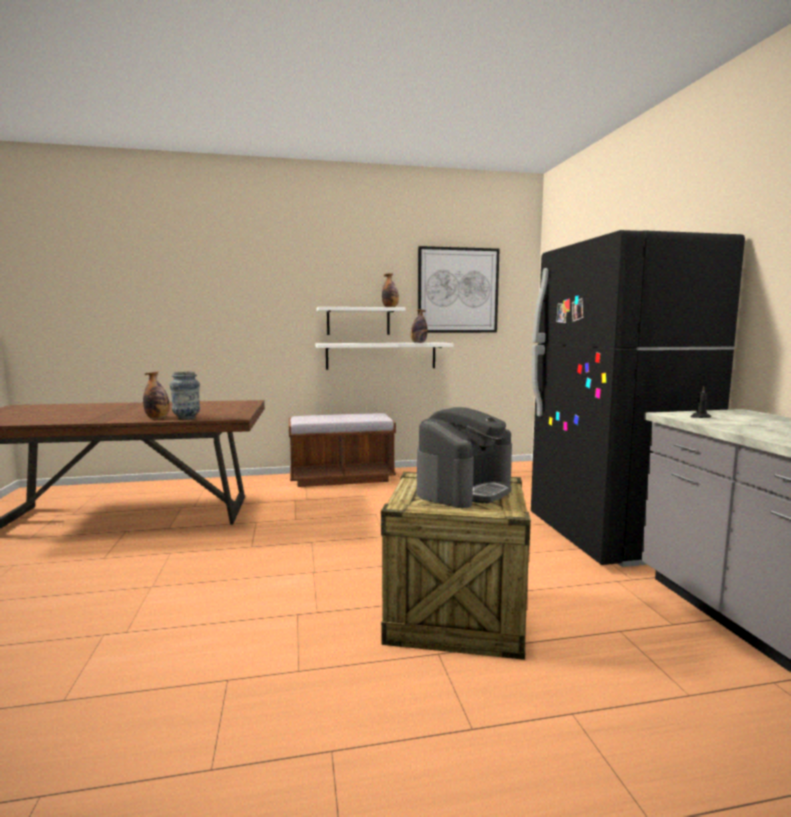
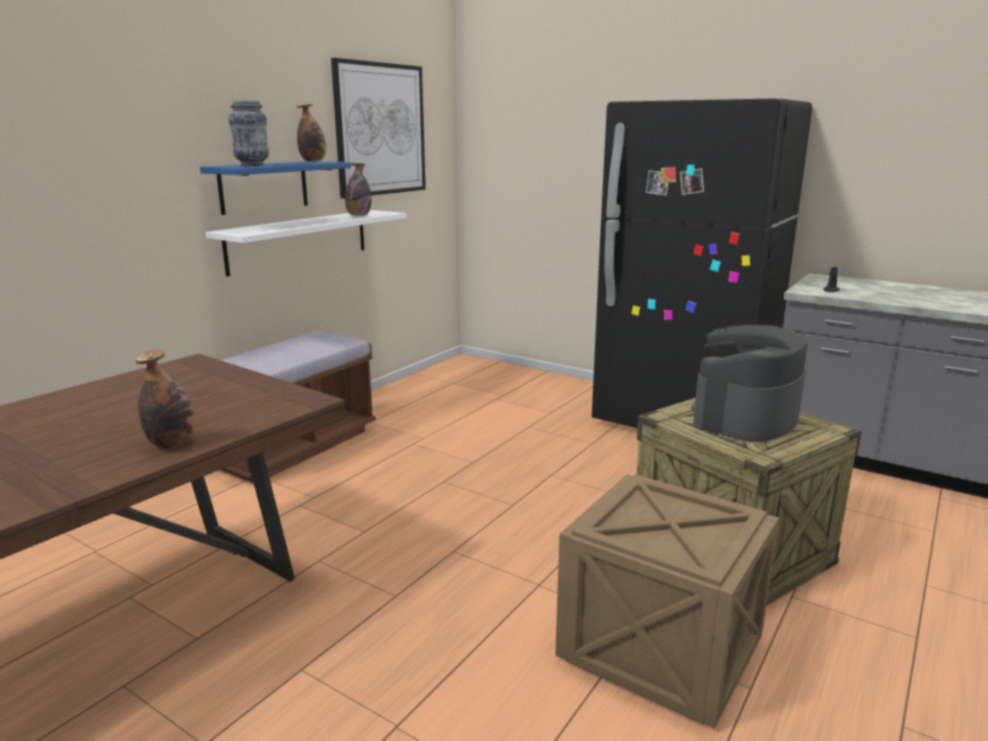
camera: 45 degrees left, 10 degrees up
vase [170,371,200,420] -> vase moved to [228,101,269,166]
white shelf [317,307,405,335] -> blue shelf [200,161,351,215]
coffee machine [417,407,512,508] -> coffee machine turned 135 degrees counterclockwise [691,325,807,442]
none -> crate [555,474,779,729]

